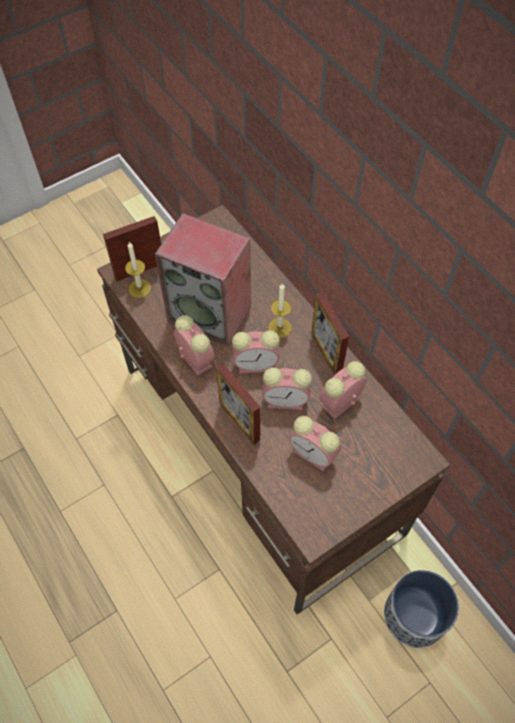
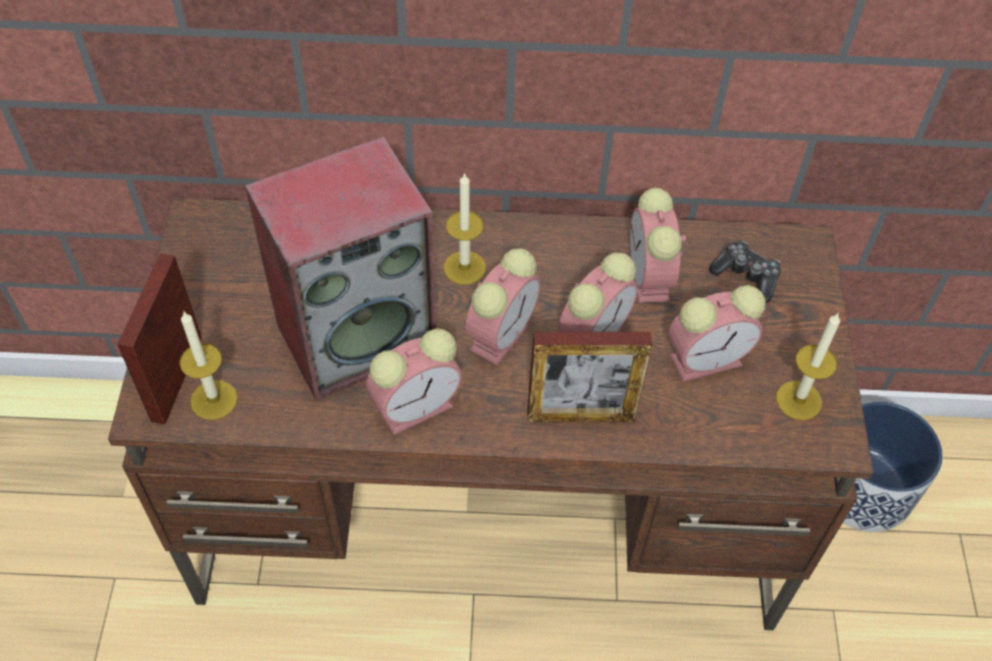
camera: 55 degrees left, 5 degrees down
alarm clock [174,315,215,376] -> alarm clock turned 150 degrees clockwise [366,329,462,435]
picture frame [311,292,349,375] -> none
none -> game controller [709,241,781,303]
none -> candle [776,314,840,420]

